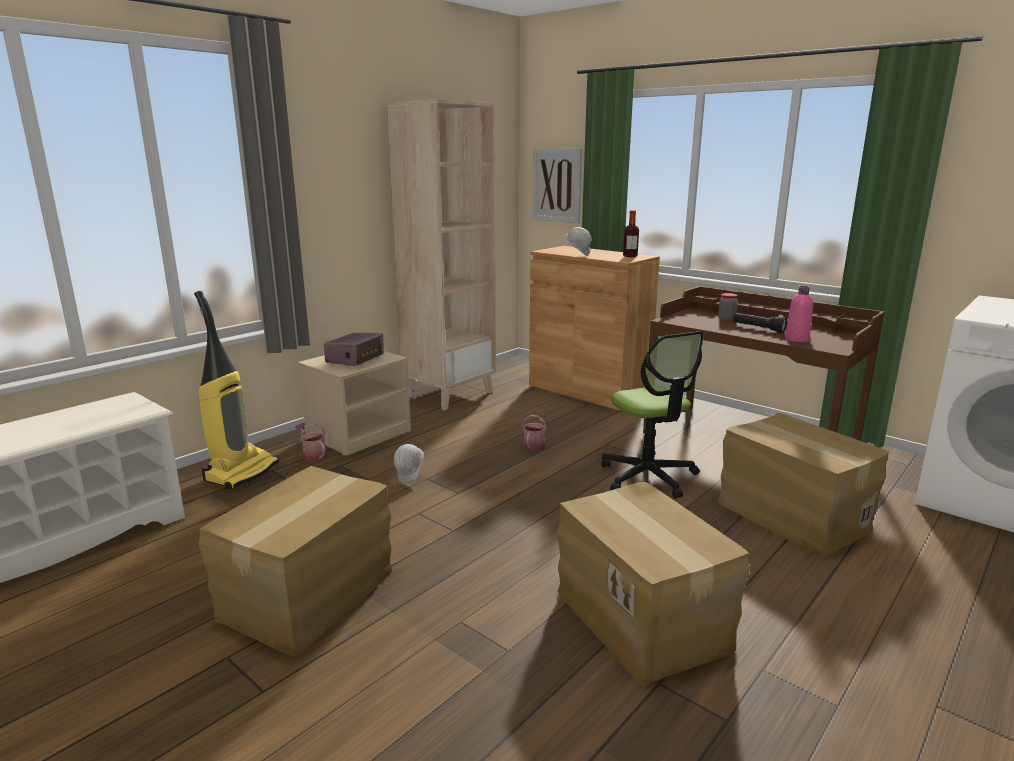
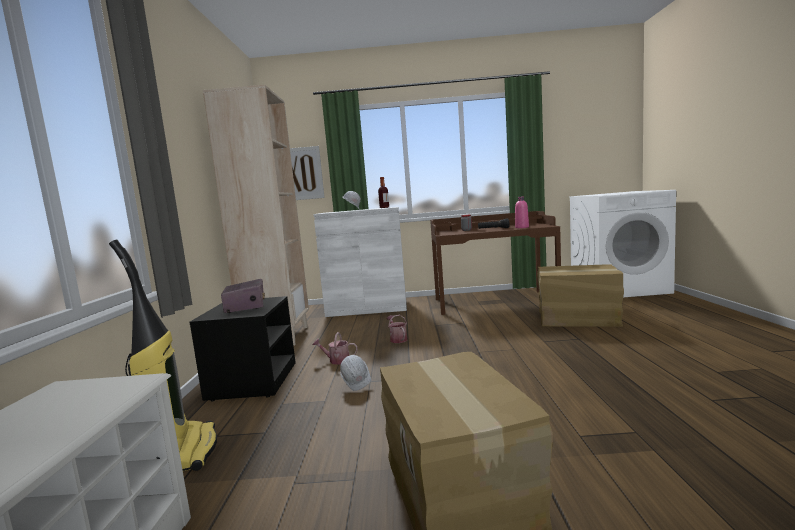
camera: 40 degrees left, 10 degrees down
watering can [295,423,327,462] -> watering can moved to [313,332,358,365]
beige nightstand [298,351,411,456] -> black nightstand [190,296,296,402]
brown cabinet [529,246,660,411] -> white cabinet [314,207,407,317]
cardboard box [557,482,750,687] -> none
office chair [601,331,704,499] -> none

